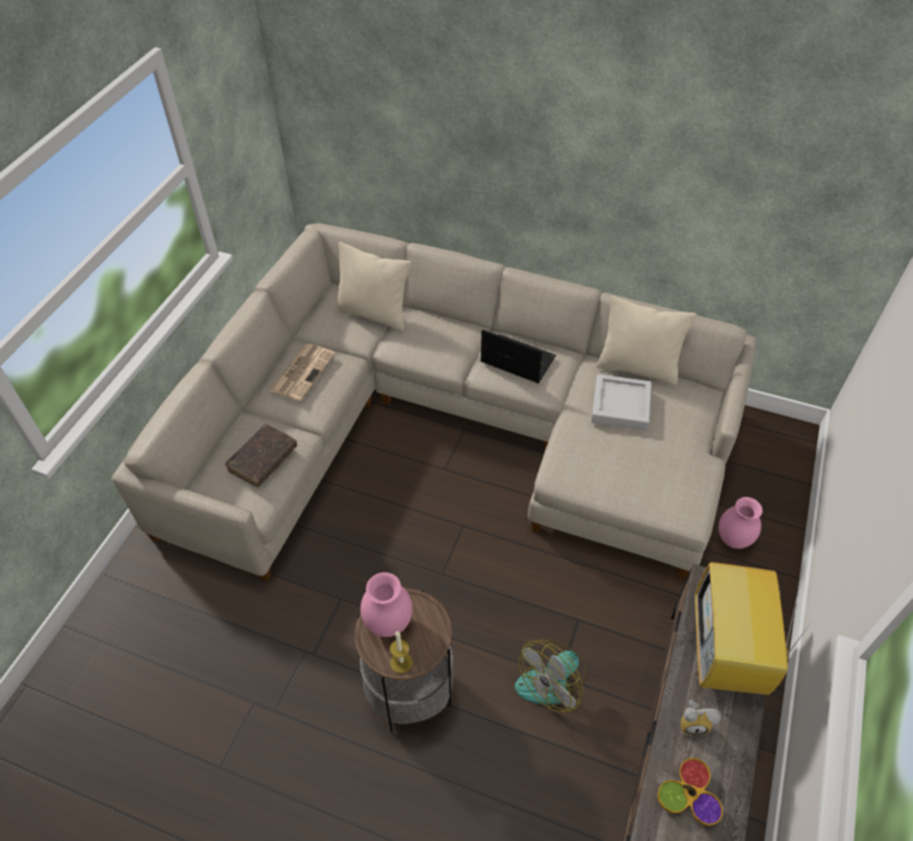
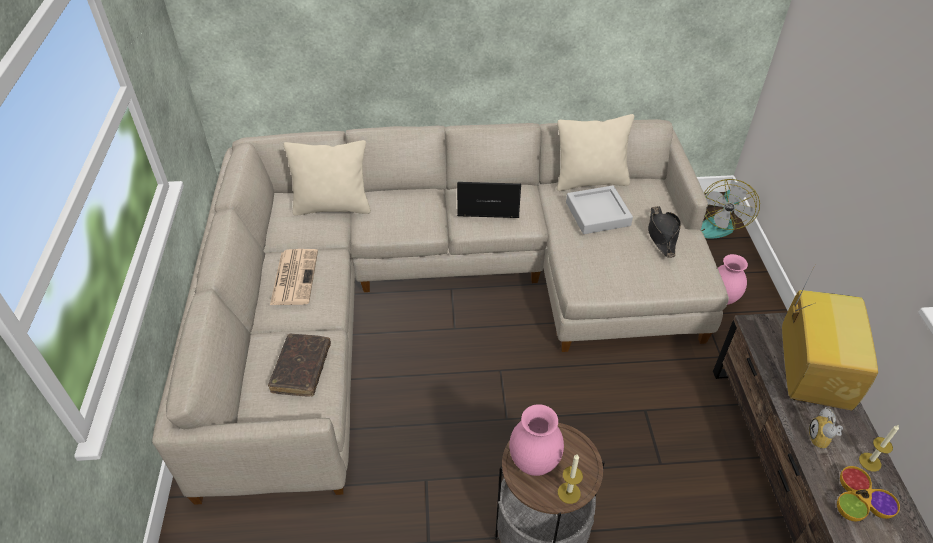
camera: 25 degrees left, 5 degrees down
fan [515,639,587,712] -> fan moved to [701,179,760,239]
alarm clock [680,700,721,735] -> alarm clock turned 120 degrees clockwise [809,407,843,449]
television [695,562,810,695] -> television turned 150 degrees counterclockwise [782,259,878,410]
none -> black hat [648,206,681,258]
none -> candle [859,425,899,472]

